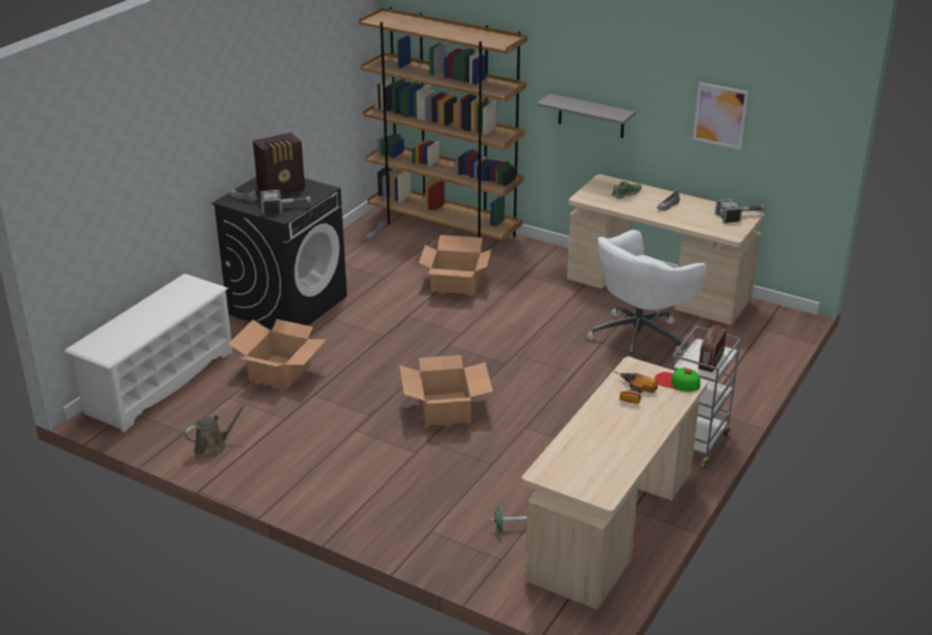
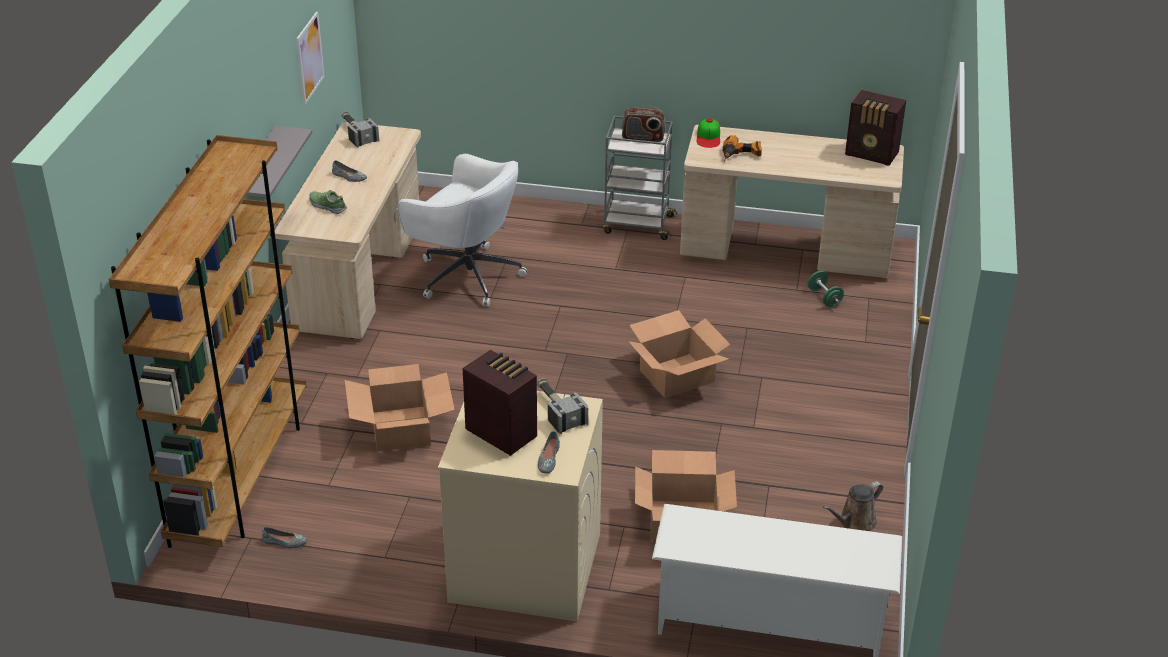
camera: 110 degrees left, 5 degrees up
brown watering can [184,402,248,457] -> brown watering can turned 75 degrees counterclockwise [823,481,883,531]
black washing machine [212,177,347,329] -> beige washing machine [438,391,603,622]
none -> radio [845,90,906,166]

